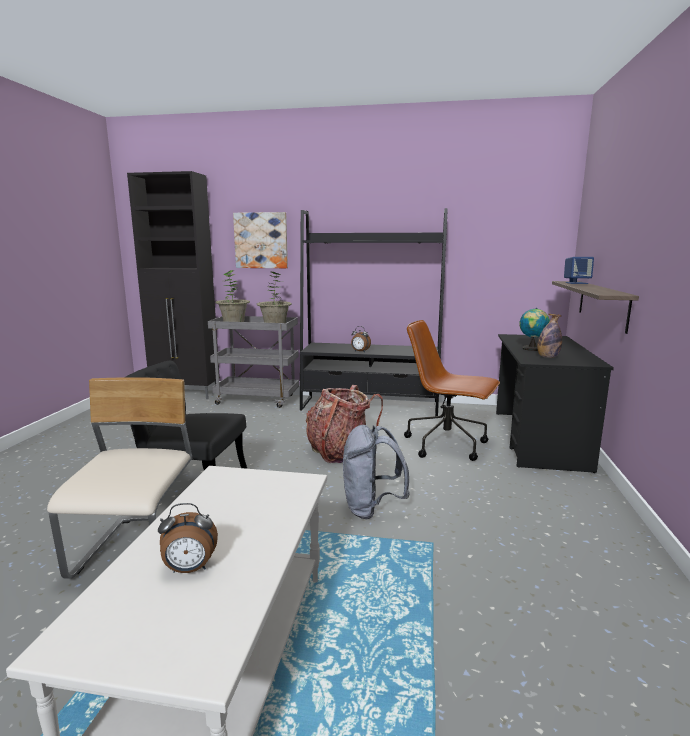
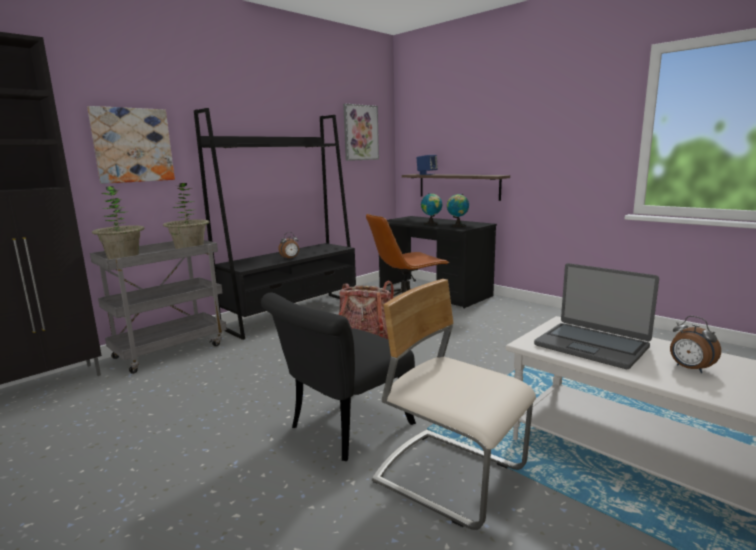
camera: 55 degrees left, 0 degrees up
alarm clock [158,503,218,573] -> alarm clock turned 120 degrees clockwise [670,316,721,373]
grey backpack [343,425,409,519] -> none
bottle [537,314,562,358] -> globe [447,194,469,227]
none -> picture [343,104,379,161]
none -> laptop [534,263,659,369]

